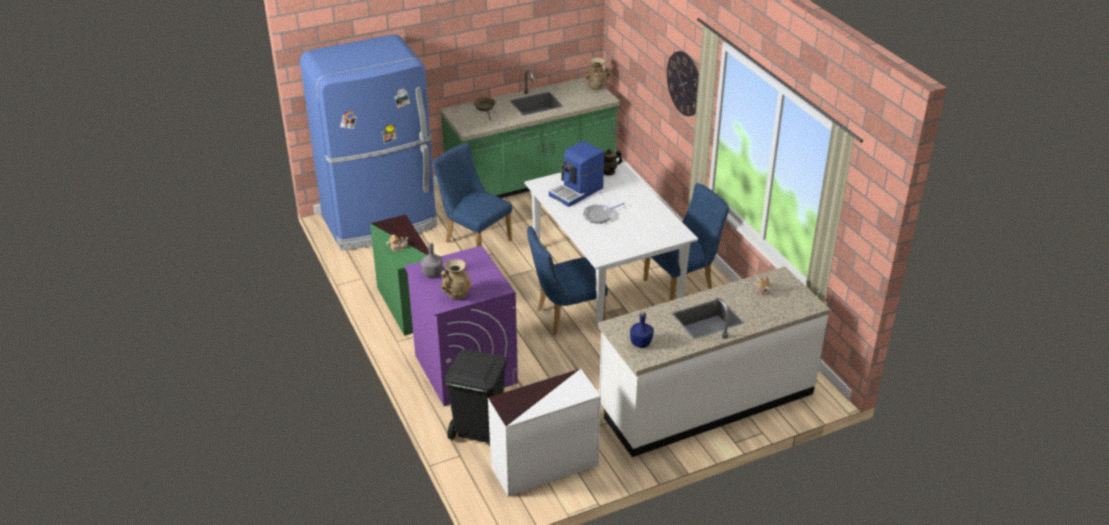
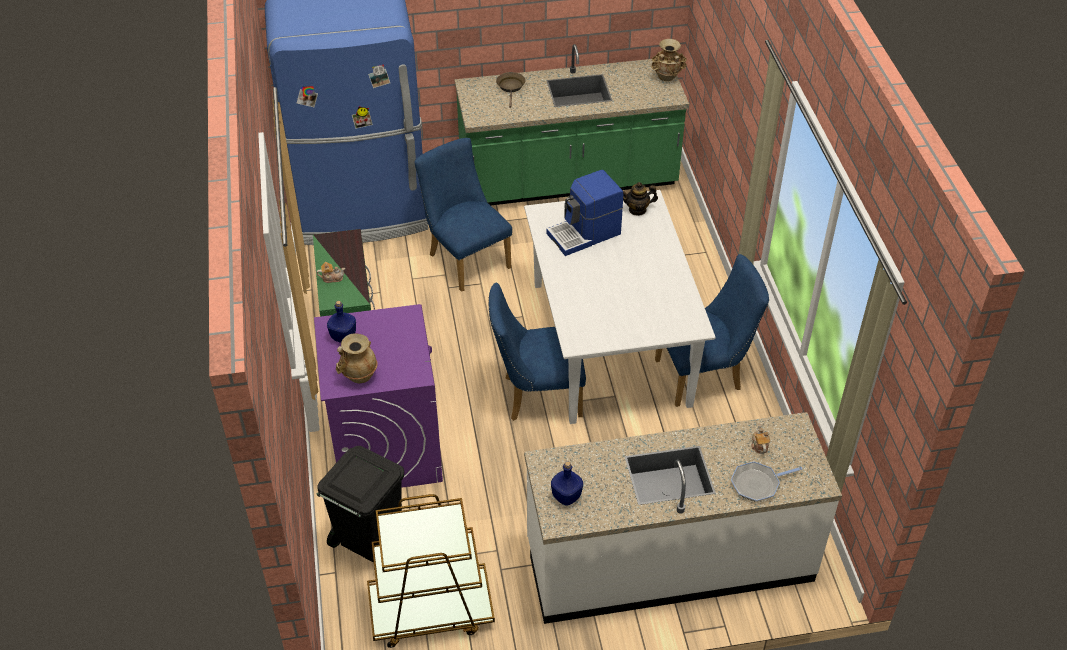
camera: 15 degrees right, 10 degrees up
grey bottle [421,242,443,277] -> blue bottle [327,301,356,343]
white dresser [488,368,601,497] -> brown cart [367,494,495,648]
frying pan [583,203,625,224] -> frying pan moved to [731,462,803,502]
wall clock [667,51,699,116] -> none

